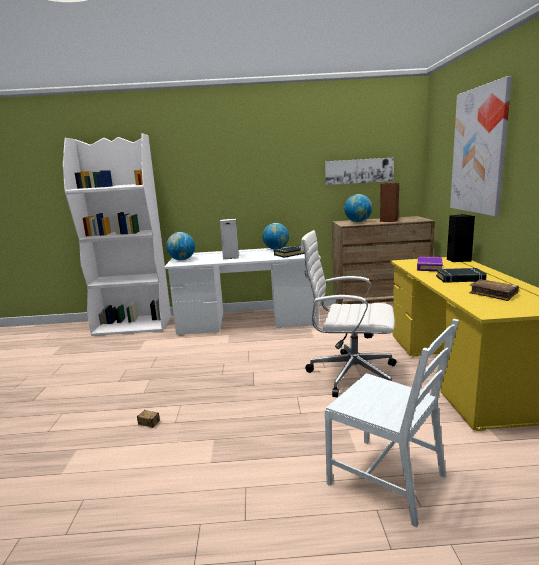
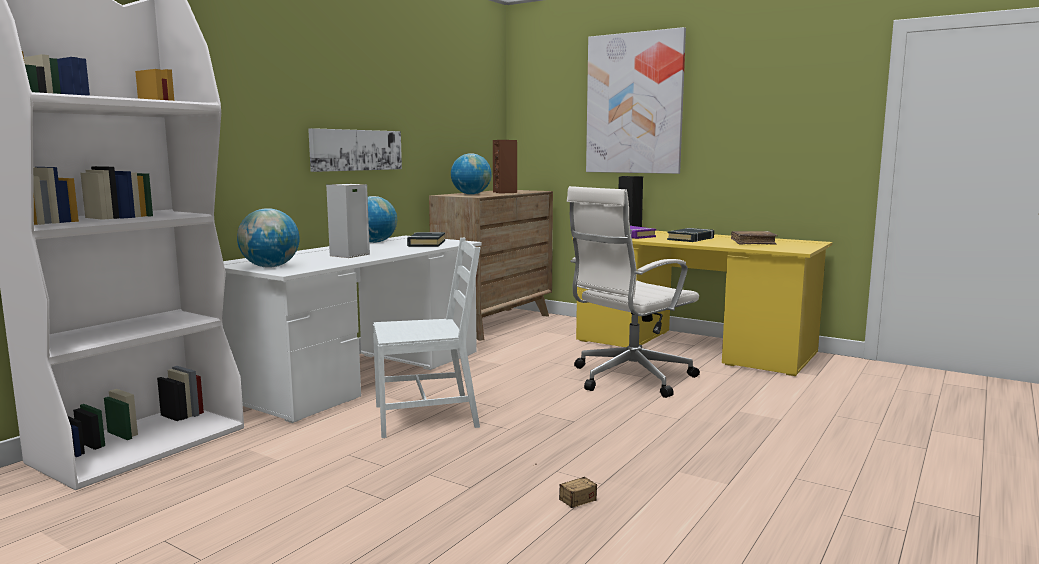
camera: 55 degrees left, 5 degrees down
picture [325,158,394,185] -> picture moved to [308,128,402,172]
white chair [325,319,459,527] -> white chair moved to [373,238,480,438]

